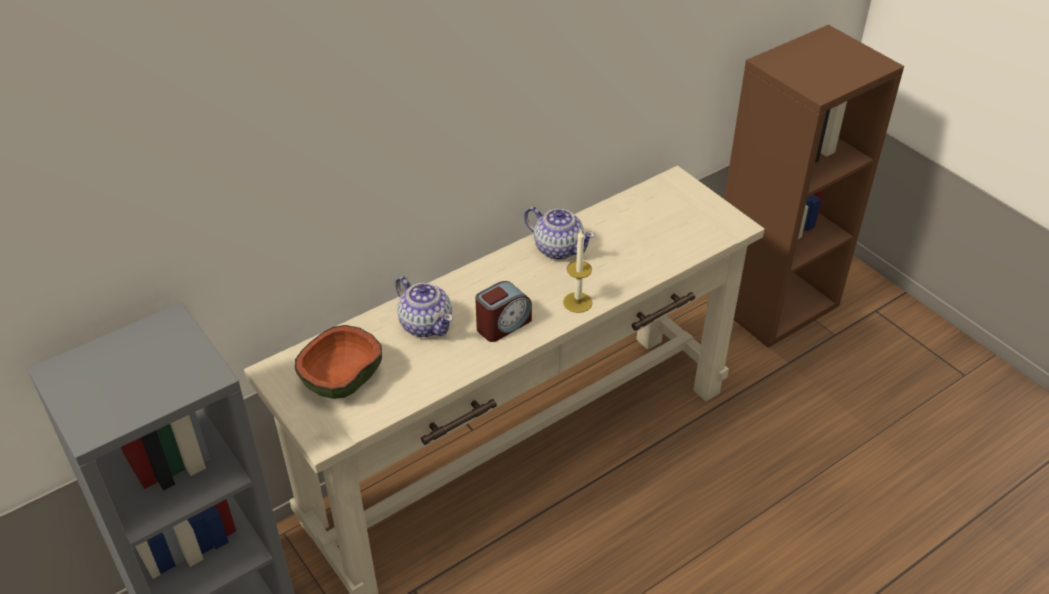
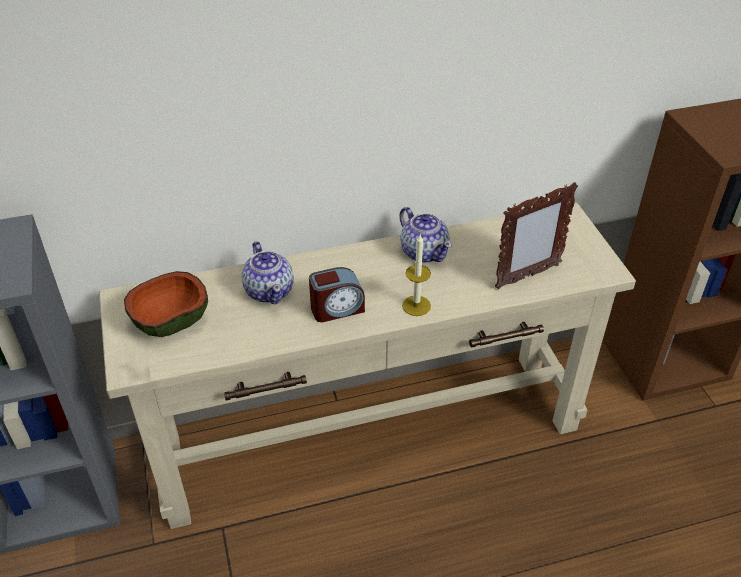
camera: 20 degrees right, 0 degrees up
none -> picture frame [495,182,578,289]

